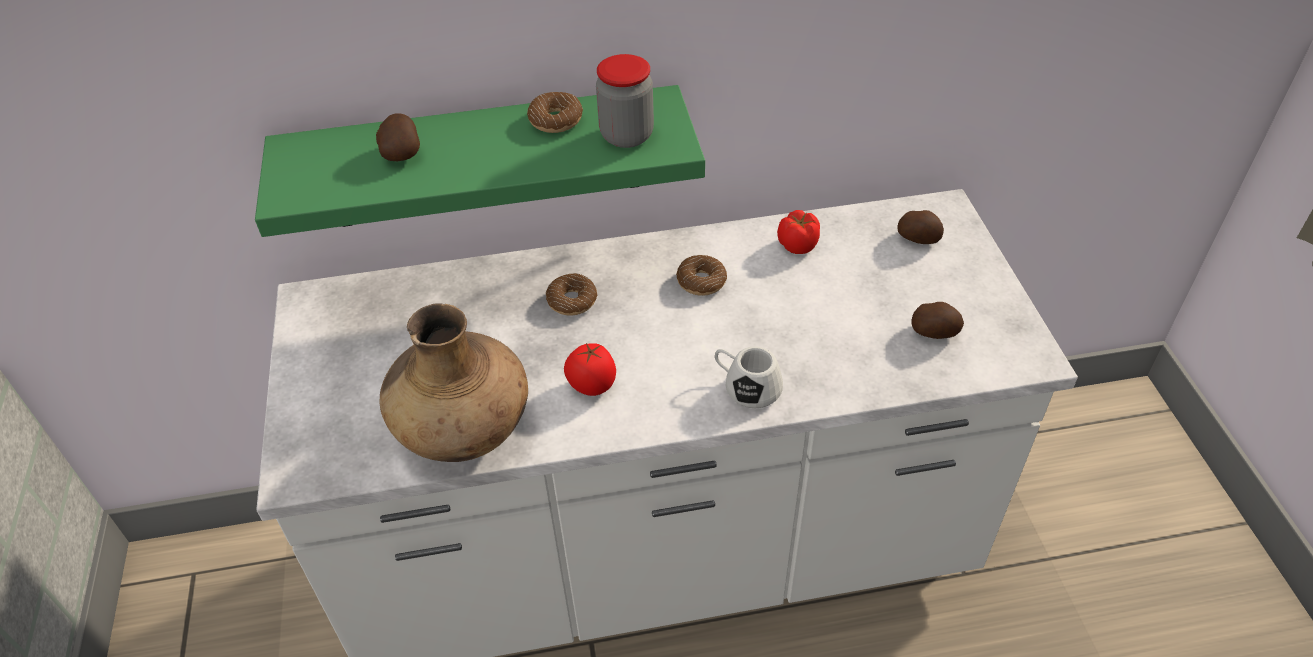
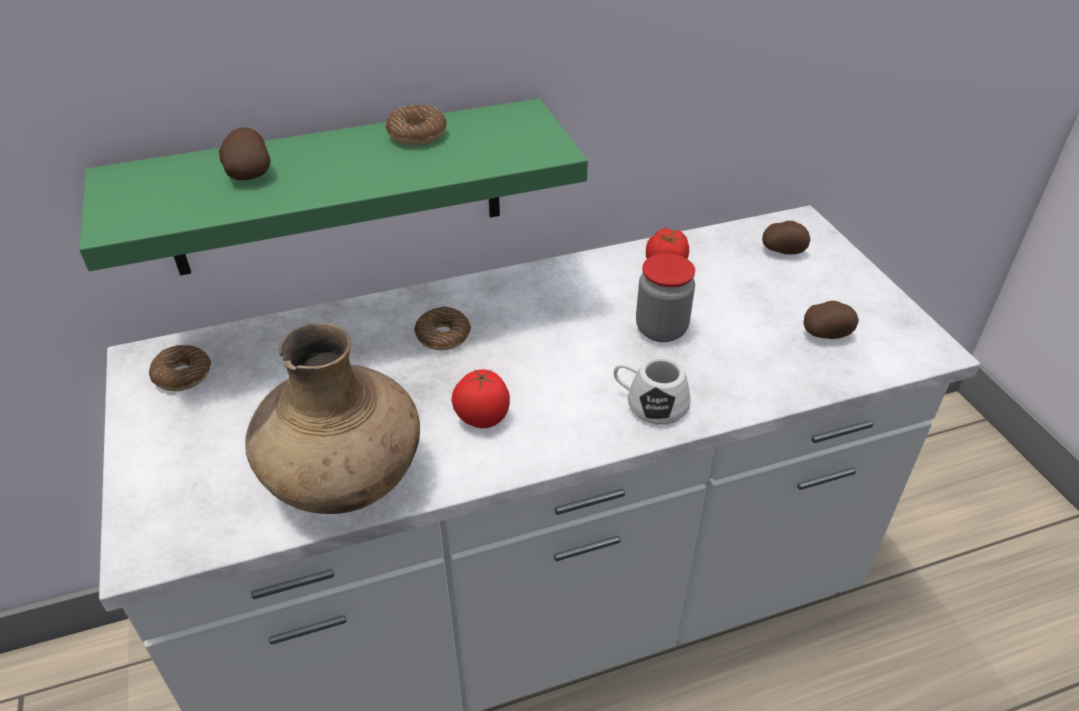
camera: 10 degrees left, 5 degrees down
jar [596,54,654,148] -> jar moved to [636,254,695,342]
donut [676,255,727,296] -> donut moved to [149,345,211,391]

